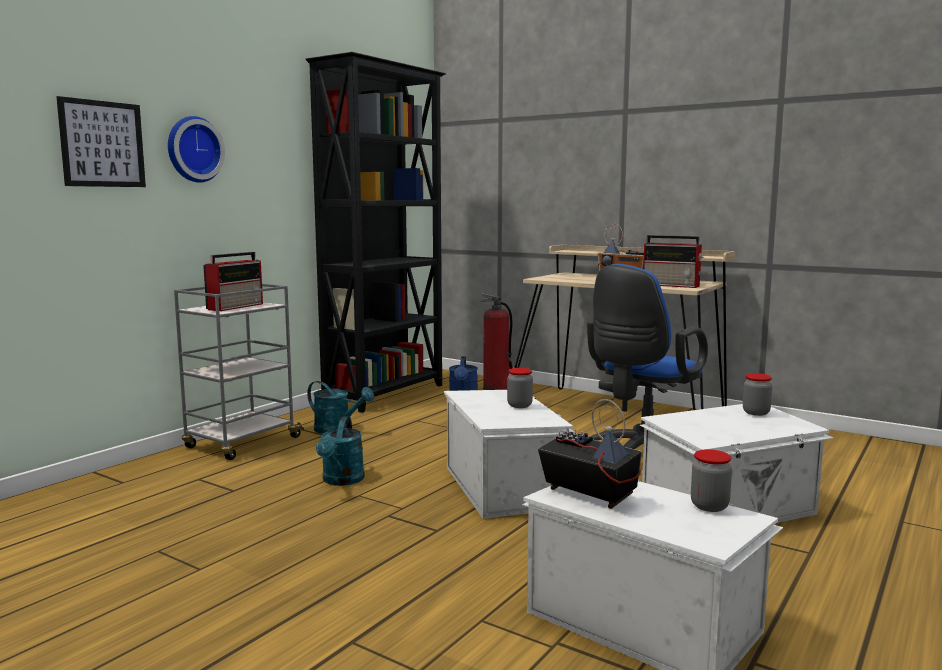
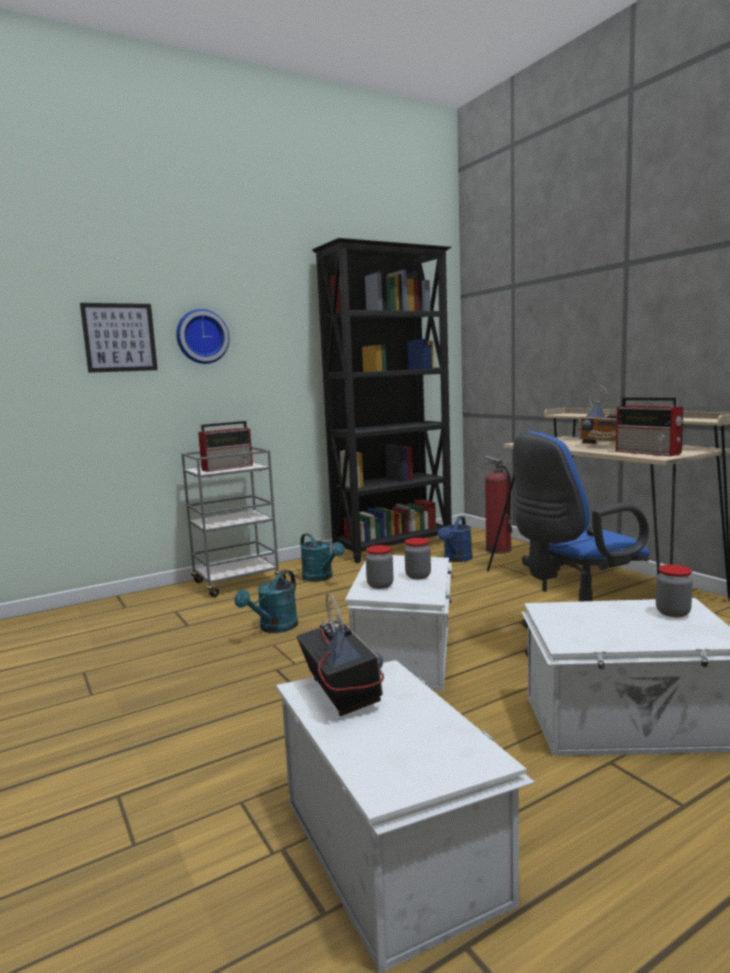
camera: 25 degrees right, 0 degrees up
jar [691,449,732,512] -> jar moved to [366,545,393,589]

